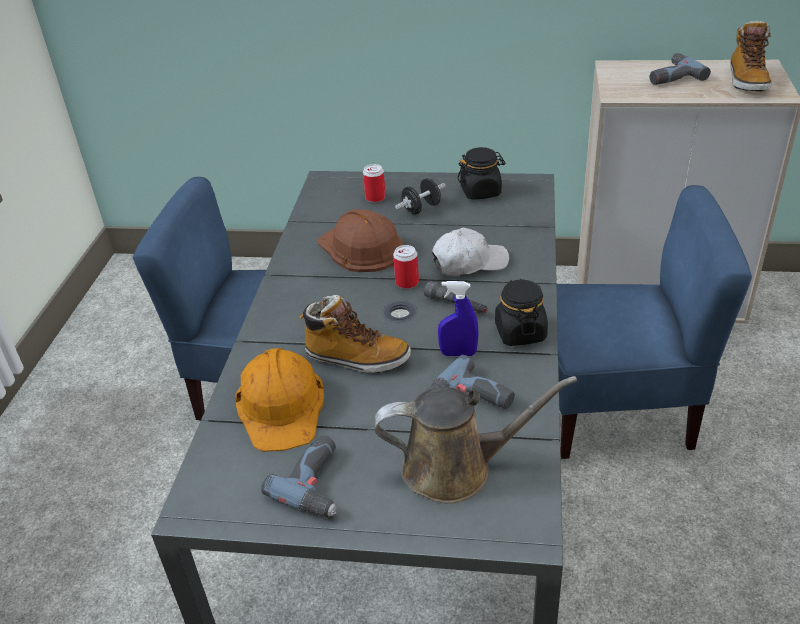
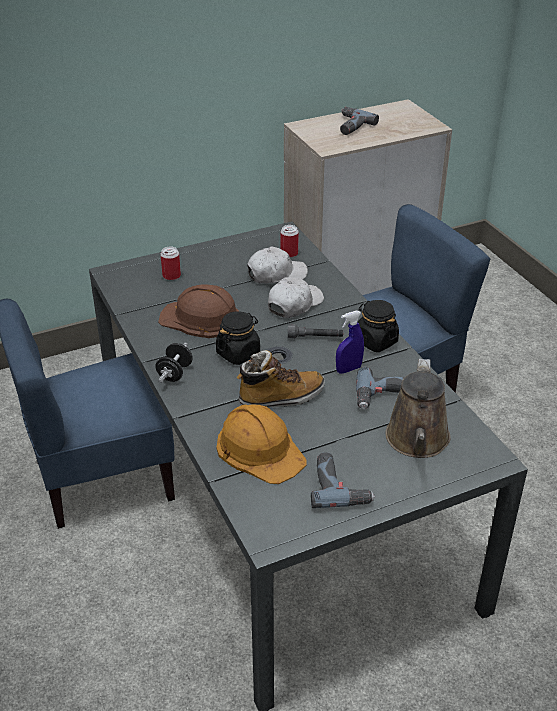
camera: 35 degrees left, 0 degrees up
brown watering can [375,376,577,504] -> brown watering can turned 135 degrees clockwise [385,359,450,458]
can [393,245,419,289] -> can moved to [281,225,299,258]
black dumbbell [395,178,446,214] -> black dumbbell moved to [155,343,193,383]
black jar [457,147,505,200] -> black jar moved to [216,311,260,365]
boot [731,20,772,92] -> none
none -> white cap [247,246,308,283]

